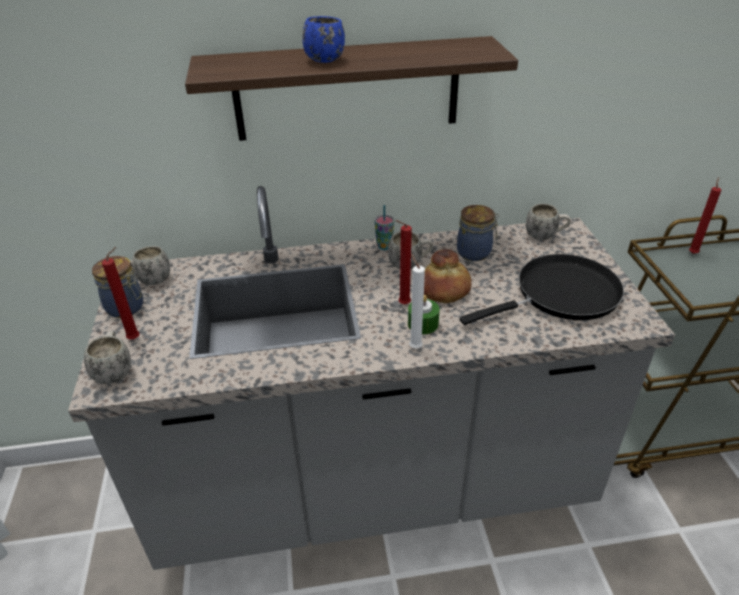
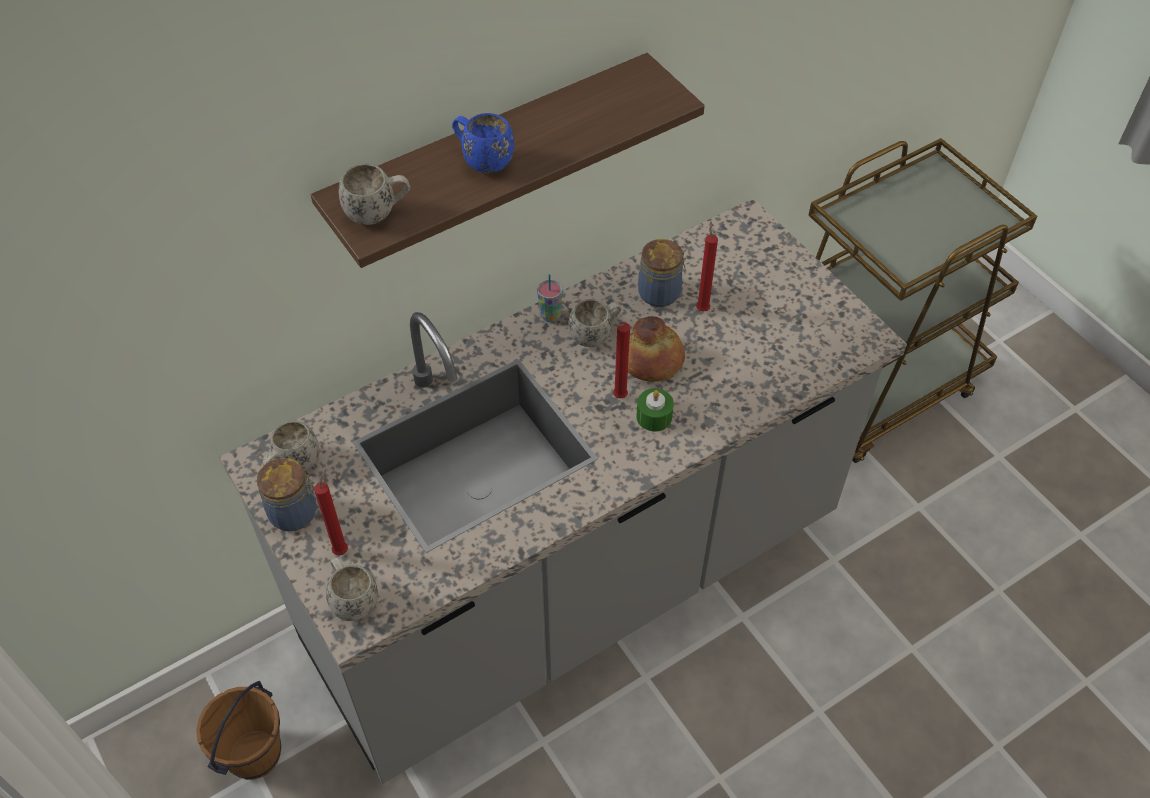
camera: 25 degrees left, 15 degrees up
white candle [409,253,425,348] -> none
black frying pan [460,254,624,325] -> none
white mug [526,203,571,240] -> white mug moved to [339,163,411,225]
red candle [689,177,721,254] -> red candle moved to [696,221,718,312]
none -> brown bucket [196,681,281,780]

